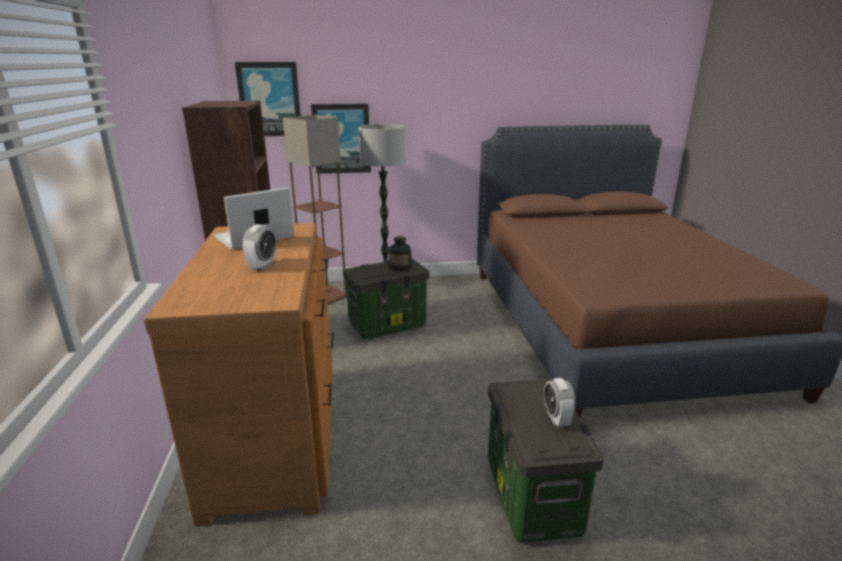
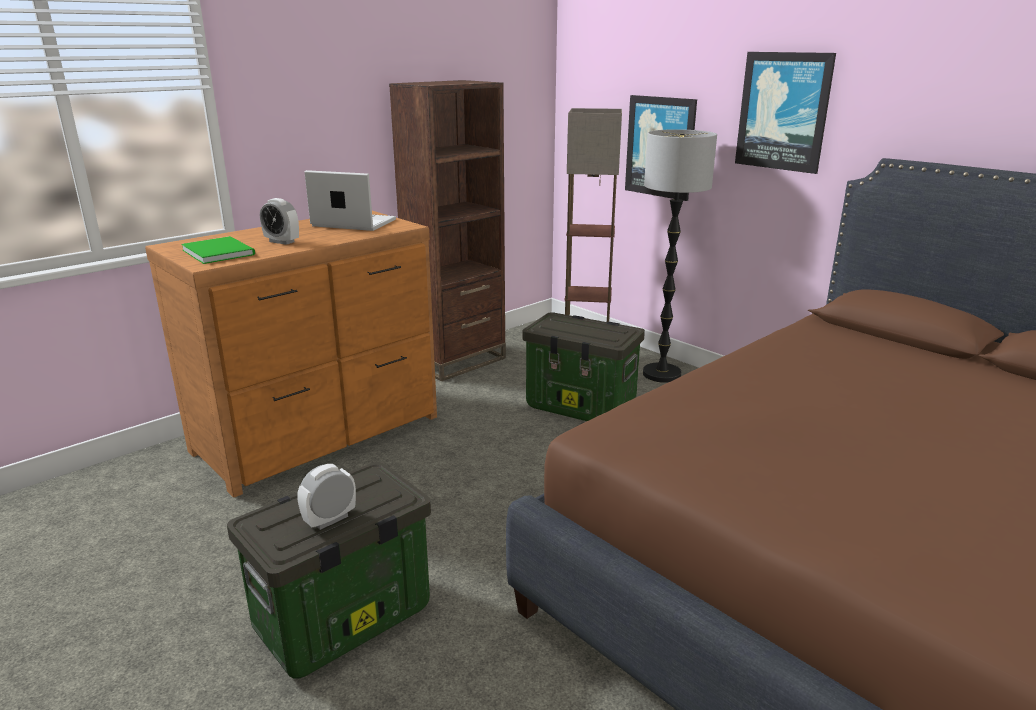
camera: 55 degrees right, 0 degrees up
picture [235,62,301,136] -> picture moved to [735,52,836,174]
alarm clock [242,224,276,271] -> alarm clock turned 45 degrees clockwise [260,198,299,245]
bottle [389,236,412,271] -> none
none -> green book [181,236,255,264]

